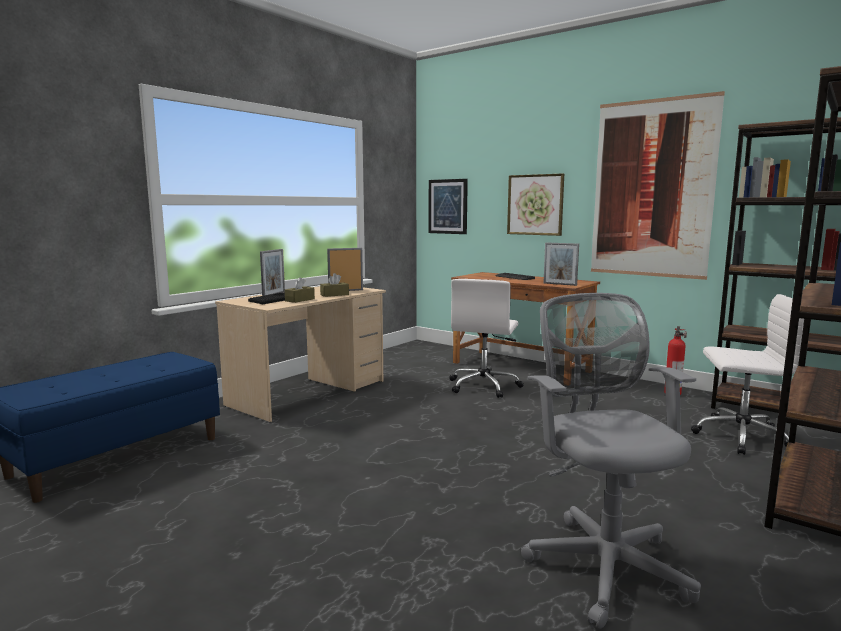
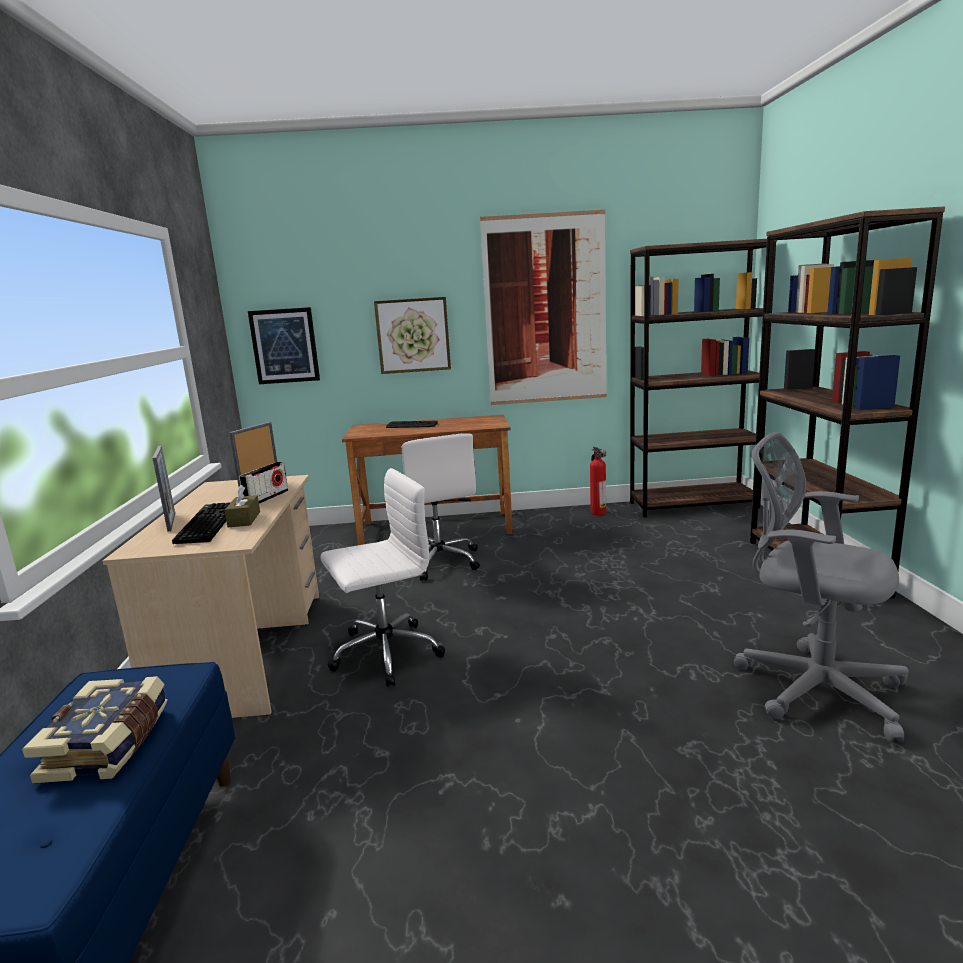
camera: 40 degrees left, 5 degrees up
brown tissue box [320,273,349,297] -> radio [239,462,288,504]
picture frame [544,242,579,286] -> none
white office chair [691,294,804,455] -> white office chair moved to [320,468,445,687]
none -> book [22,676,168,783]

